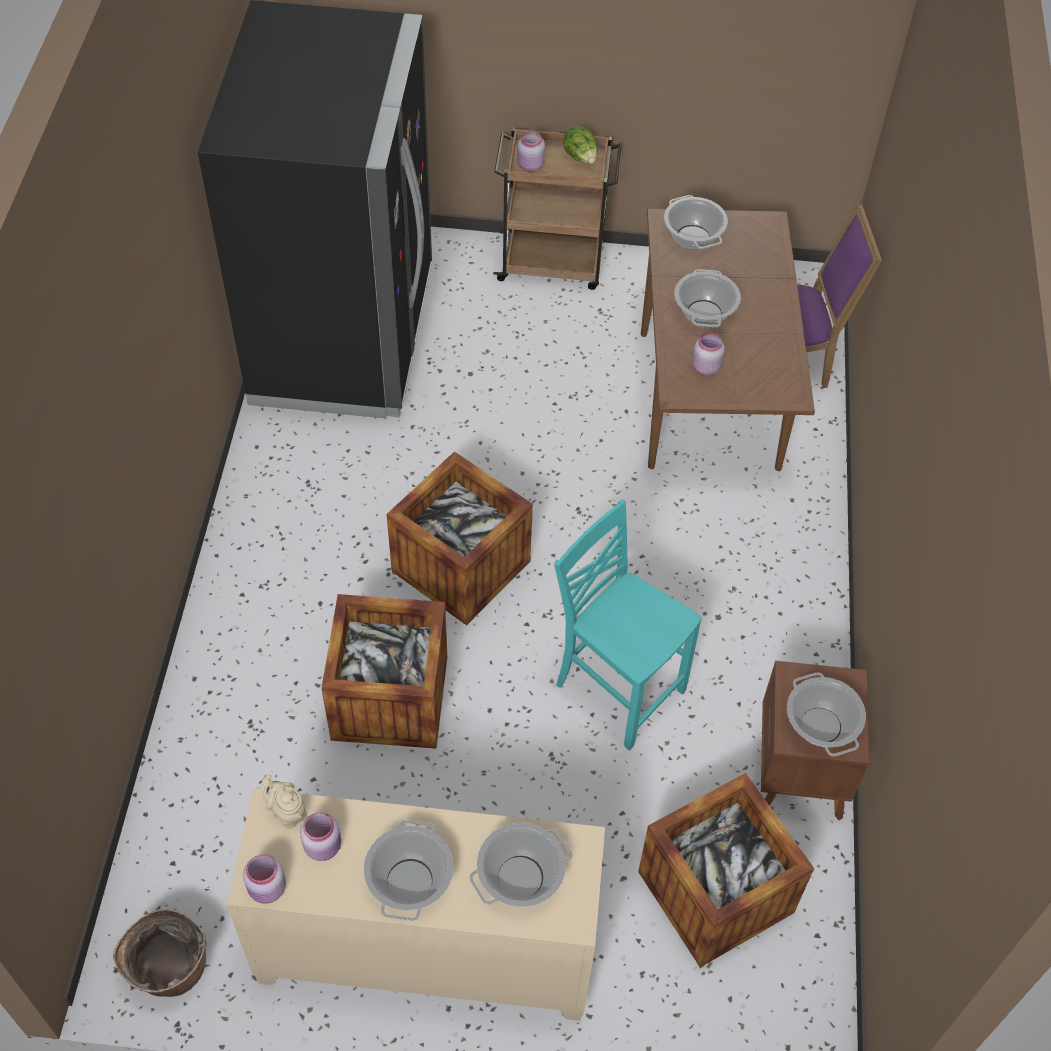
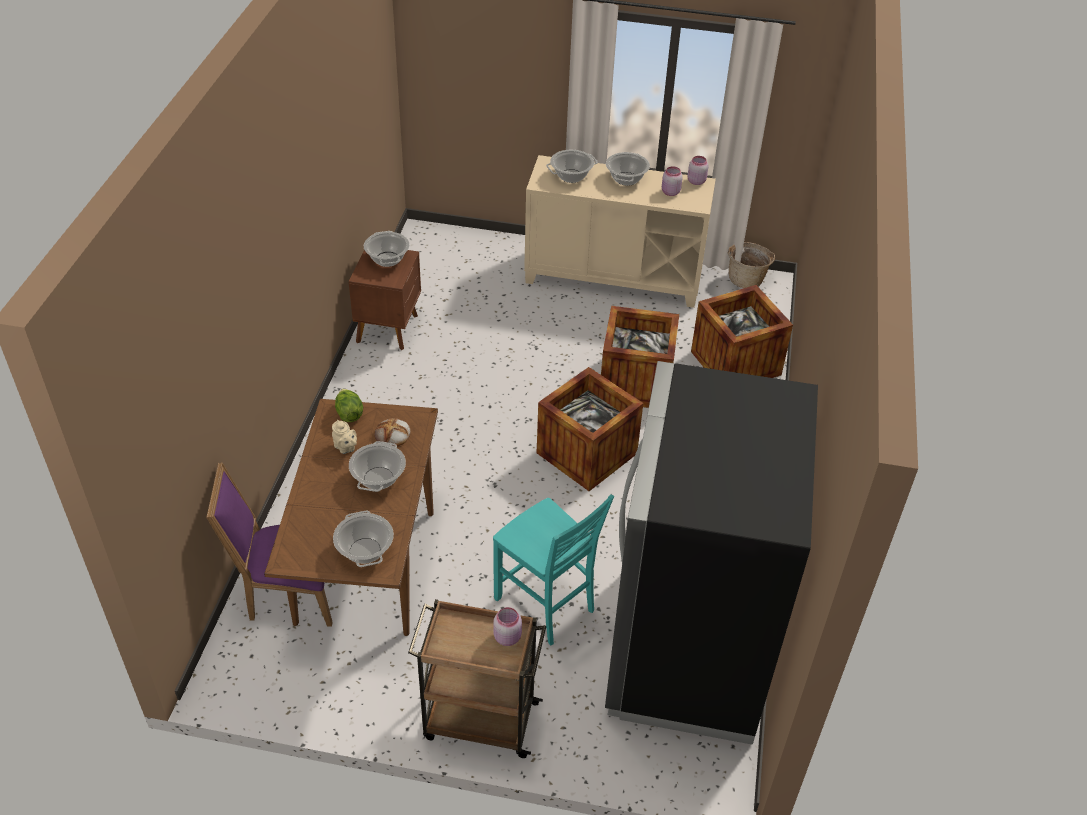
camera: 175 degrees left, 10 degrees down
beige teapot [262,774,306,828] -> beige teapot moved to [332,420,357,454]
turquoise chair [554,499,702,750] -> turquoise chair moved to [493,494,614,645]
lettuce [563,125,597,164] -> lettuce moved to [335,389,363,422]
crate [638,773,814,967] -> crate moved to [691,285,793,378]
pink jar [692,333,725,375] -> bread [375,418,411,446]

